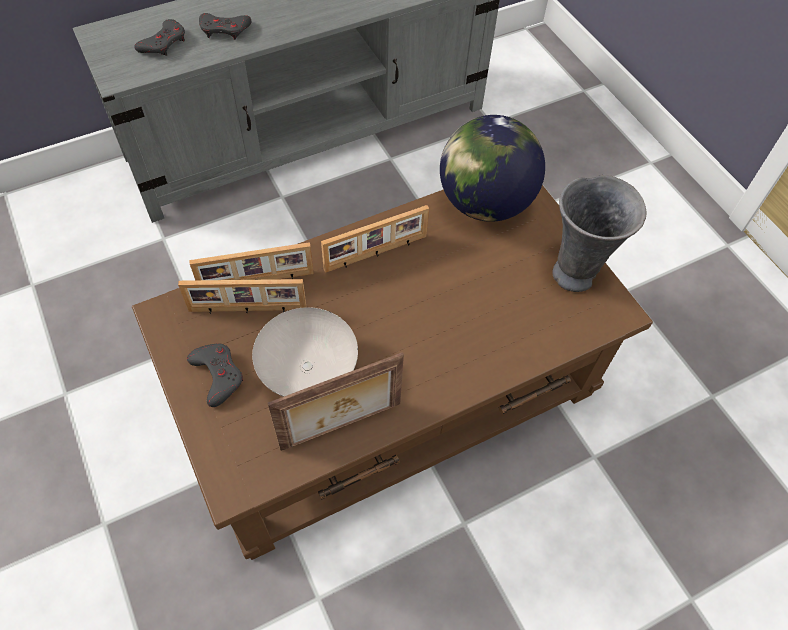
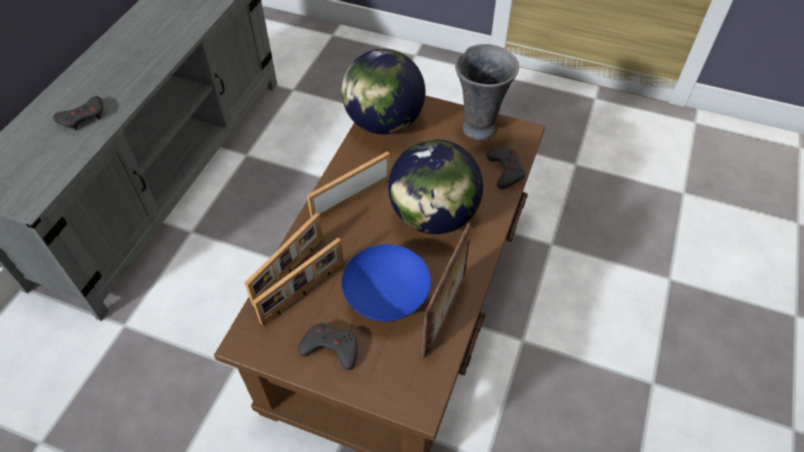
camera: 40 degrees left, 5 degrees down
grey game controller [134,19,185,56] -> grey game controller moved to [486,148,526,189]
white bowl [252,307,358,397] -> blue bowl [342,244,431,321]
picture frame [321,205,429,273] -> picture frame turned 150 degrees counterclockwise [307,151,390,218]
none -> globe [388,139,483,234]

